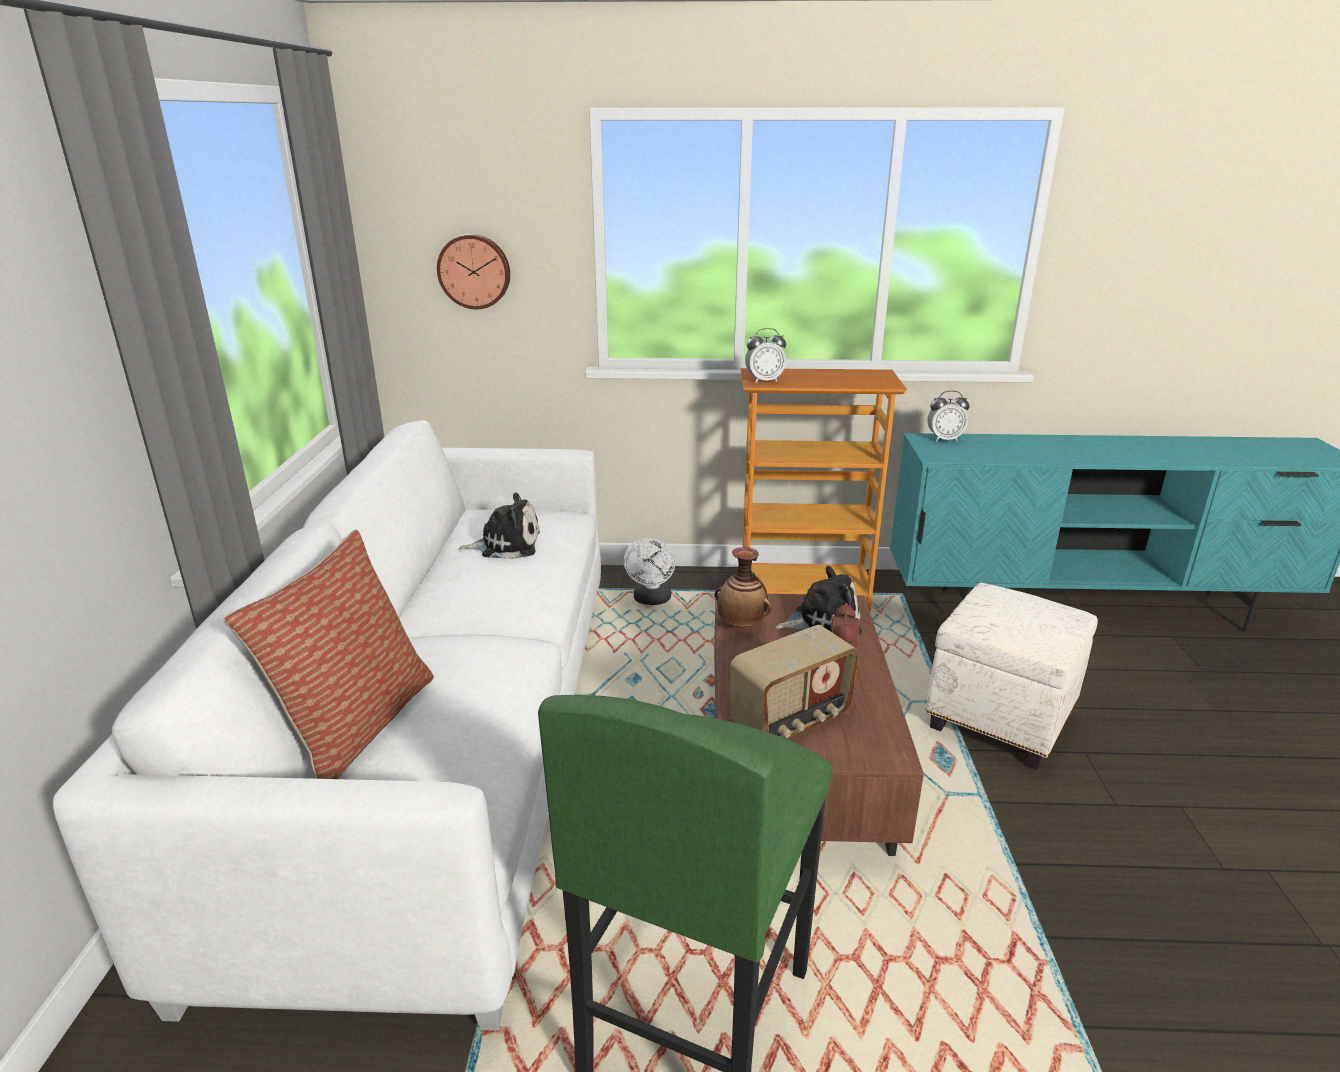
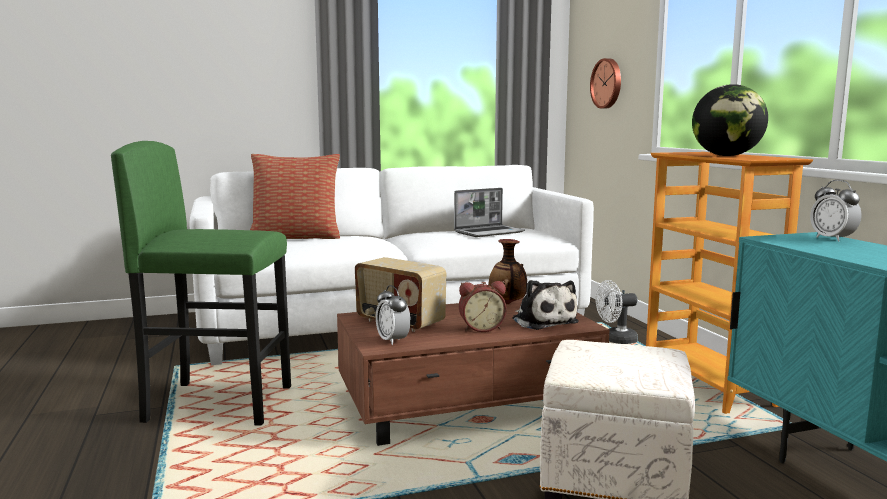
camera: 70 degrees right, 15 degrees down
plush toy [458,493,540,559] -> laptop [454,188,525,237]
alarm clock [745,328,786,383] -> alarm clock moved to [376,285,411,345]
none -> globe [692,84,768,156]

